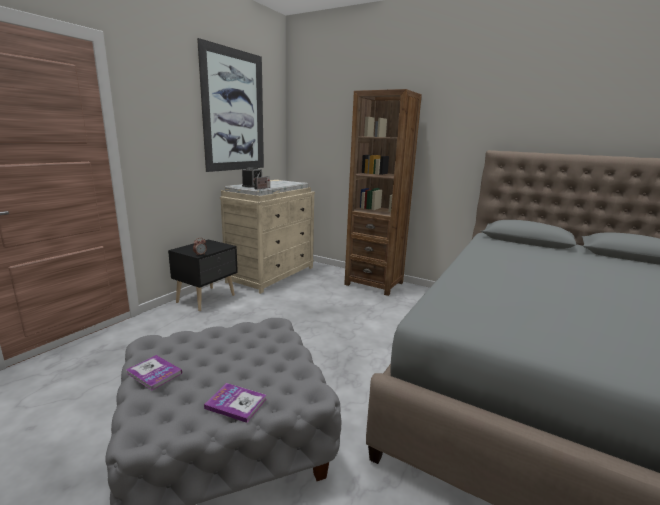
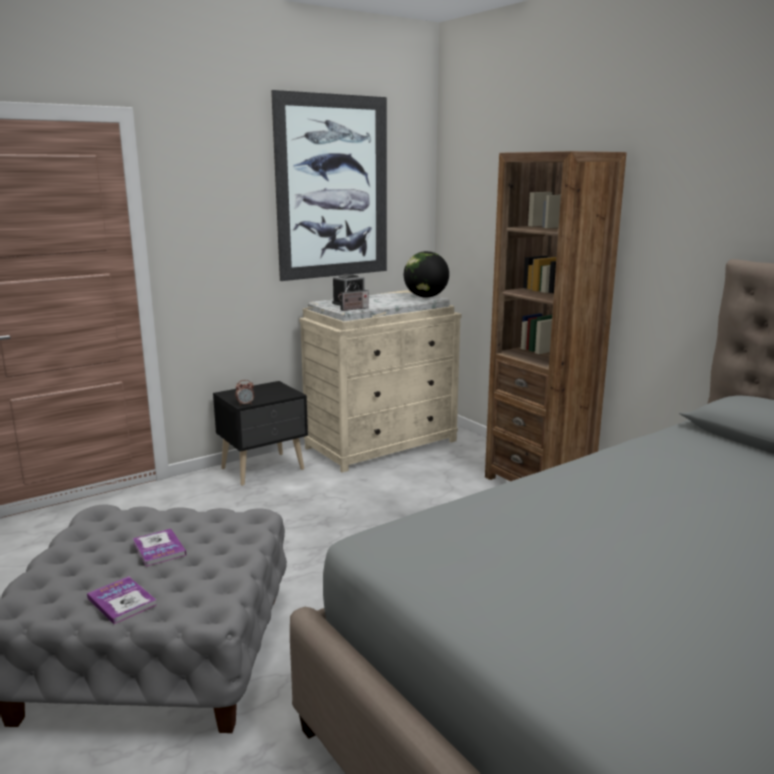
camera: 25 degrees right, 0 degrees up
book [126,355,182,390] -> book moved to [133,529,186,567]
none -> globe [404,251,449,298]

